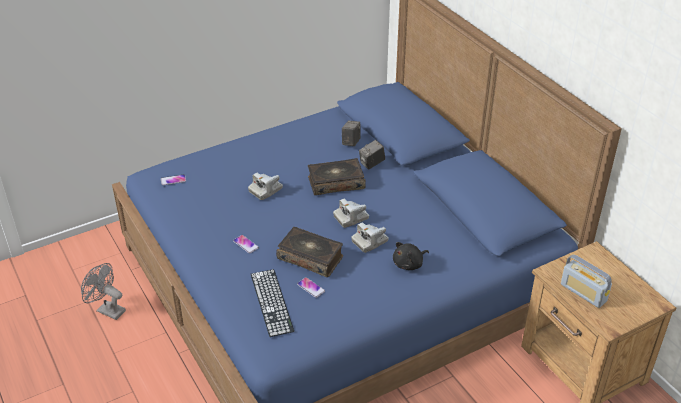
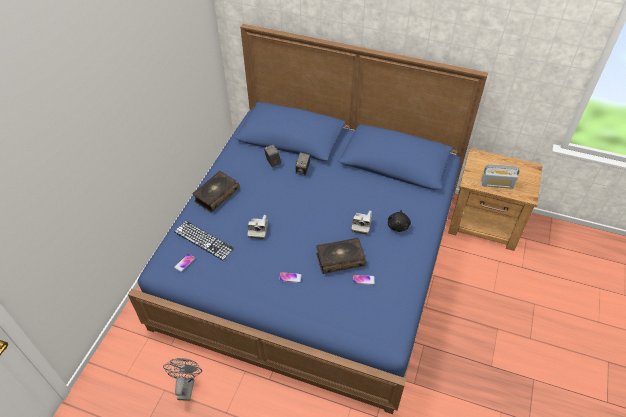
camera: 40 degrees left, 10 degrees up
grey fan [81,263,126,320] -> grey fan turned 105 degrees clockwise [163,358,202,401]
keyboard [251,269,294,337] -> keyboard moved to [174,221,234,260]
book [308,158,366,195] -> book moved to [192,171,240,213]
camera [333,198,369,228] -> none

